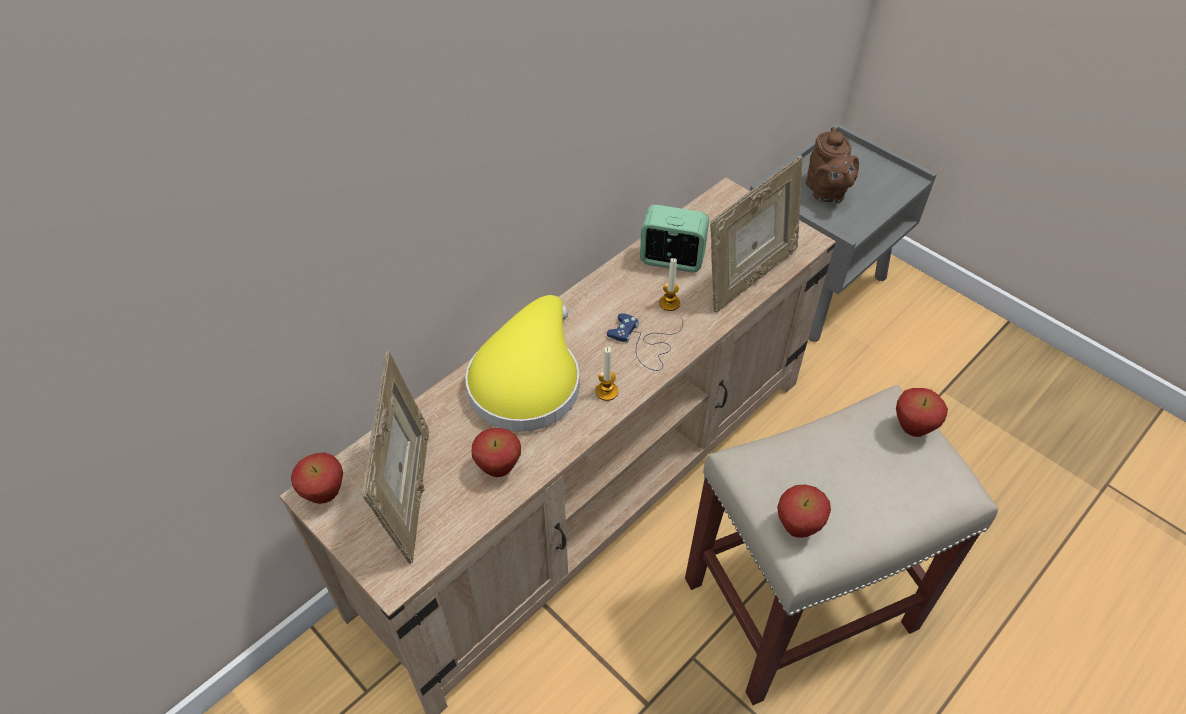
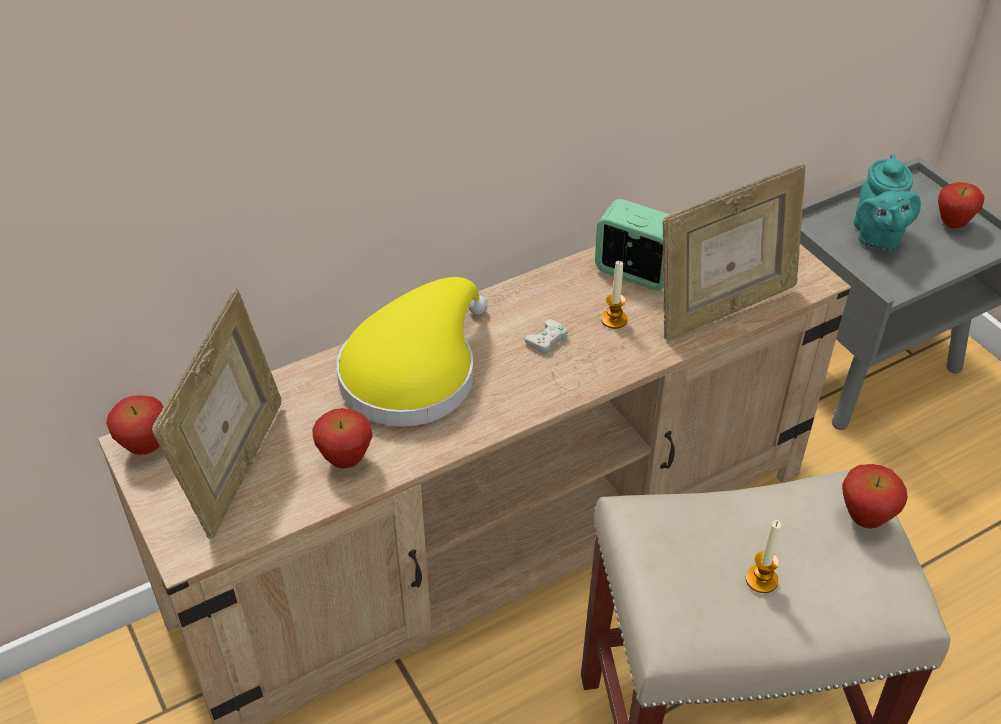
camera: 15 degrees right, 5 degrees down
candle [595,347,618,401] -> candle moved to [746,520,781,593]
blue game controller [607,313,683,371] -> white game controller [525,319,622,391]
apple [777,485,831,538] -> apple moved to [938,182,984,228]
brown teapot [806,127,859,203] -> turquoise teapot [854,153,921,251]

